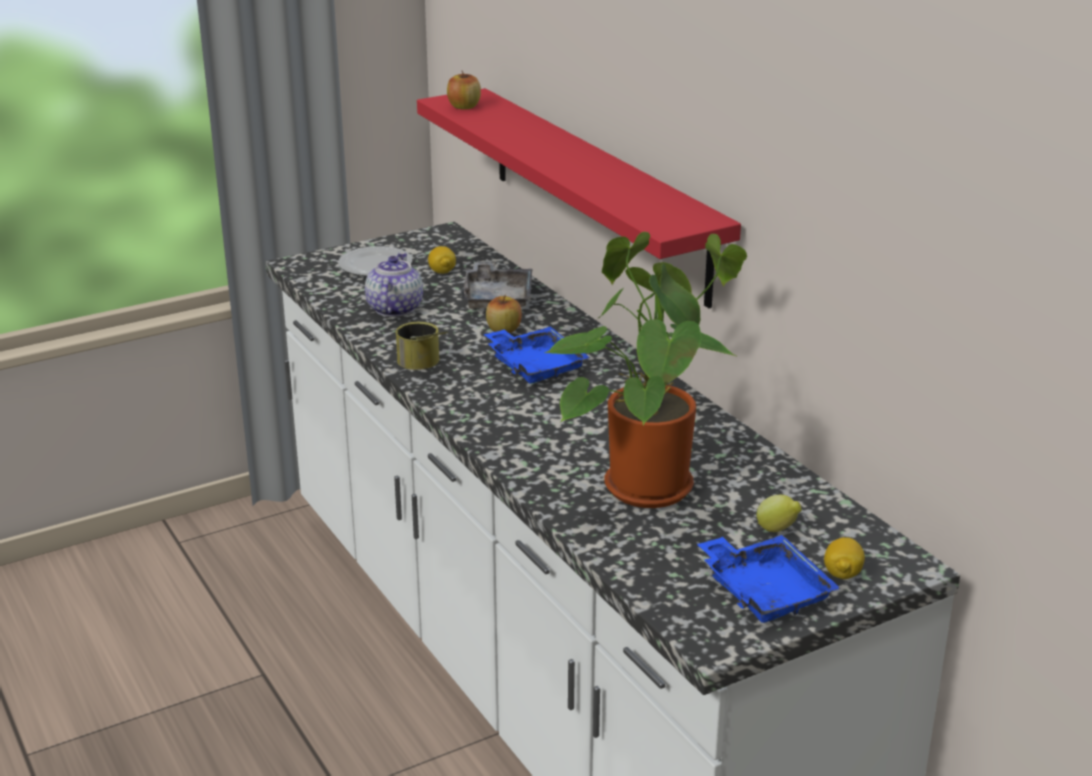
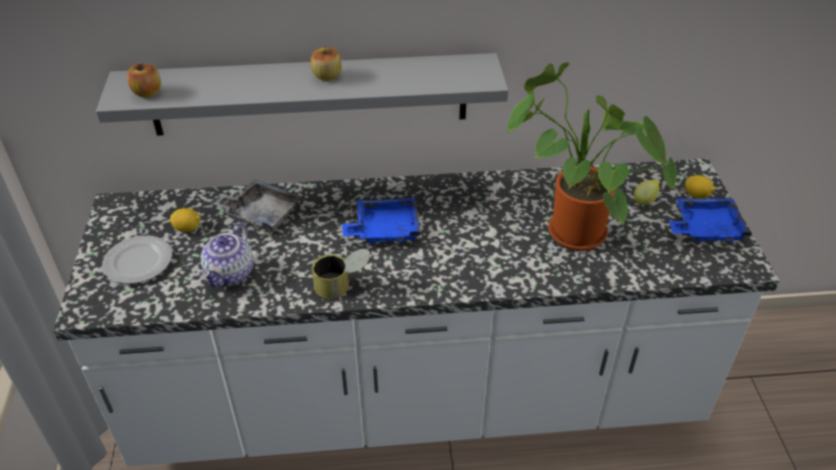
camera: 65 degrees left, 15 degrees up
teapot [365,252,423,317] -> teapot turned 105 degrees counterclockwise [201,222,253,288]
red shelf [417,88,741,308] -> grey shelf [96,53,509,136]
apple [486,295,522,333] -> apple moved to [311,46,341,81]

